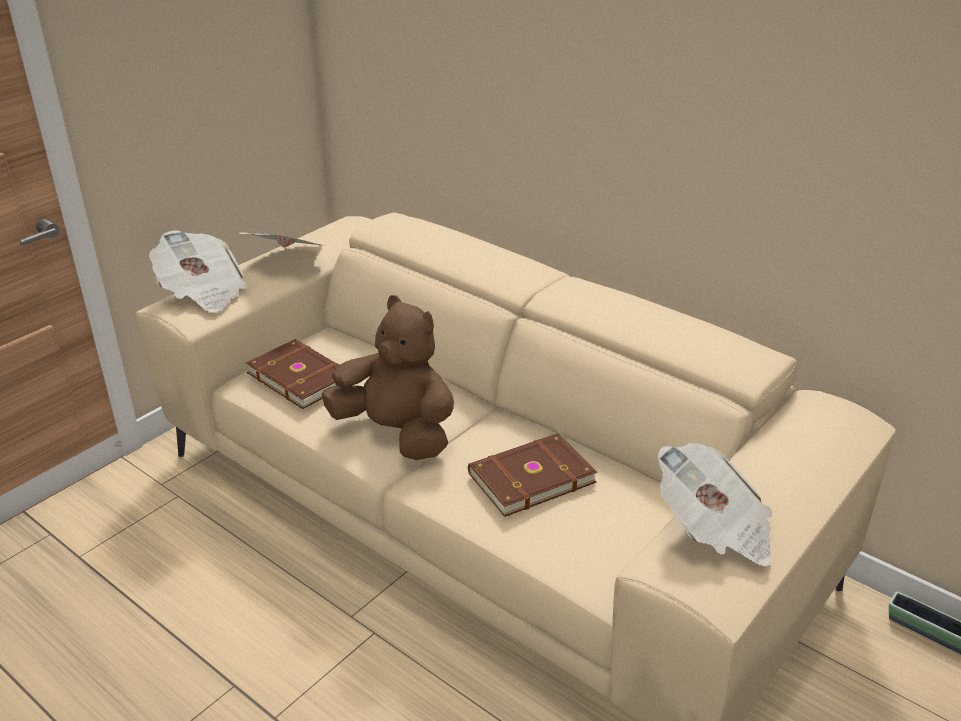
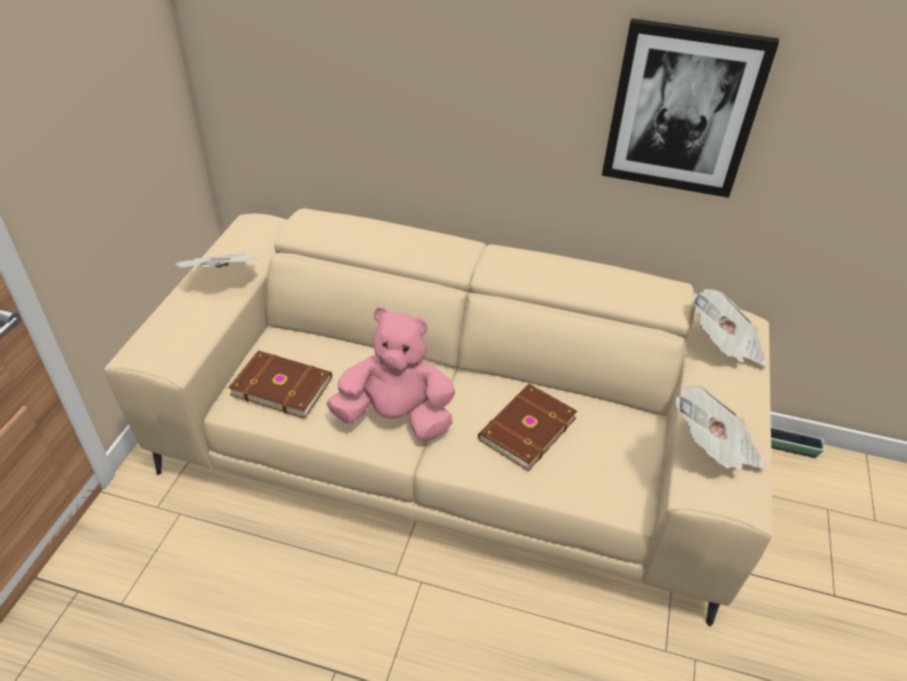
camera: 25 degrees left, 10 degrees up
newspaper [149,230,248,312] -> newspaper moved to [692,289,768,366]
brown plush toy [322,295,454,460] -> pink plush toy [326,307,455,441]
none -> picture [602,18,779,198]

